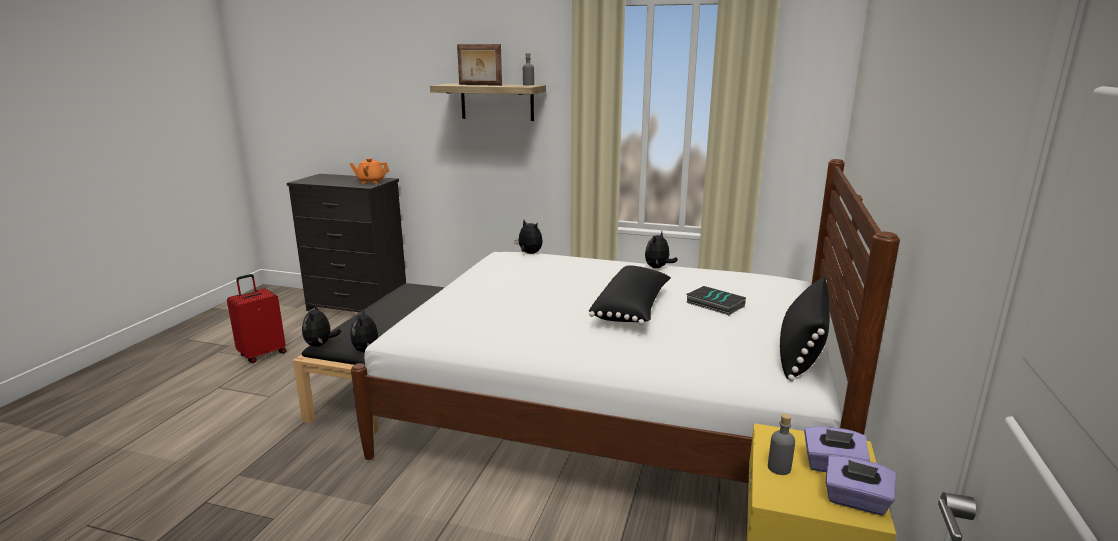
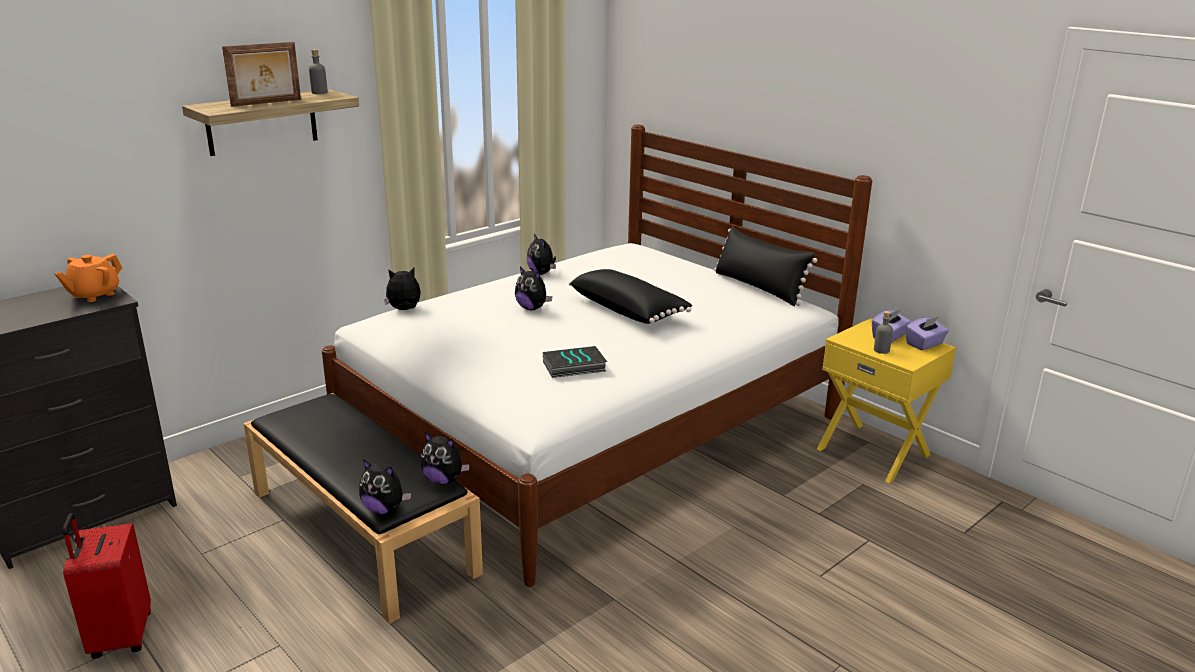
camera: 60 degrees left, 5 degrees up
book [686,286,746,315] -> book moved to [543,346,607,378]
none -> plush toy [515,266,552,310]

